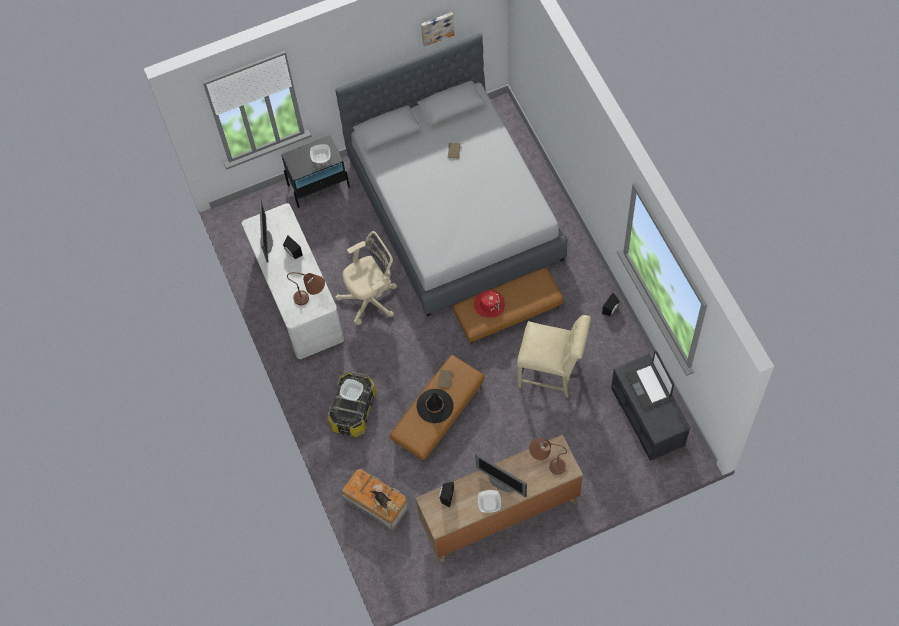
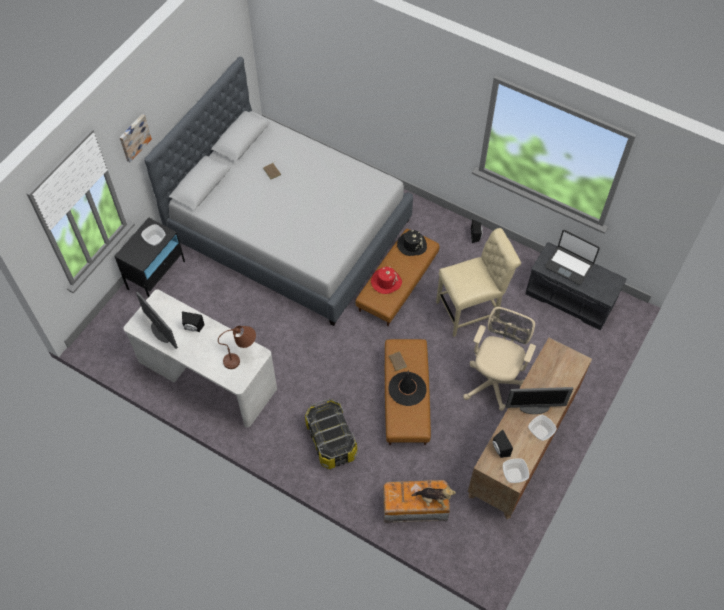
camera: 40 degrees left, 5 degrees down
beige office chair [335,231,397,325] -> beige office chair moved to [463,307,536,411]
bowl [340,379,363,401] -> bowl moved to [503,458,529,483]
picture [421,12,455,47] -> picture moved to [119,114,152,162]
brown table lamp [529,438,567,475] -> none
none -> black hat [397,230,427,256]

